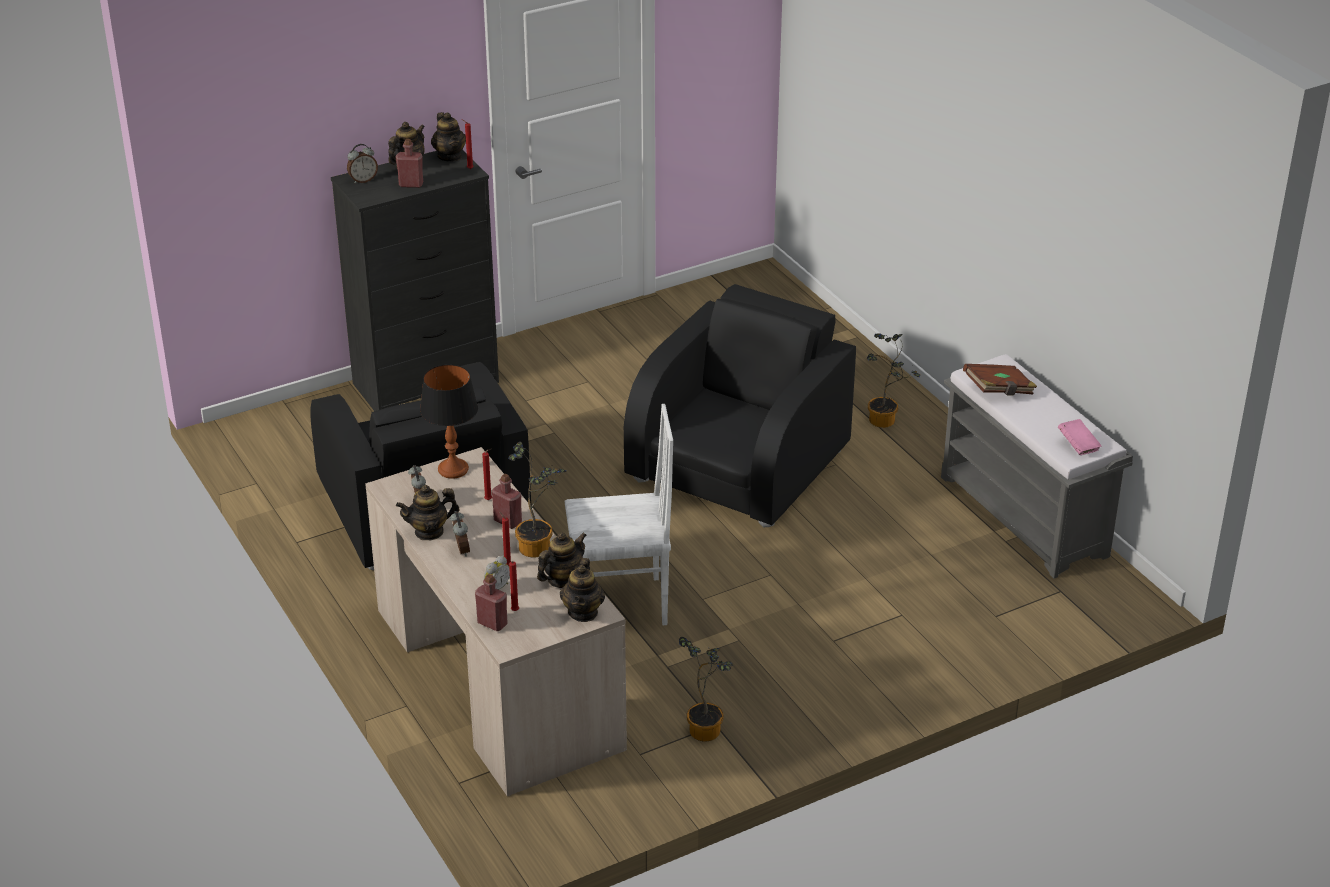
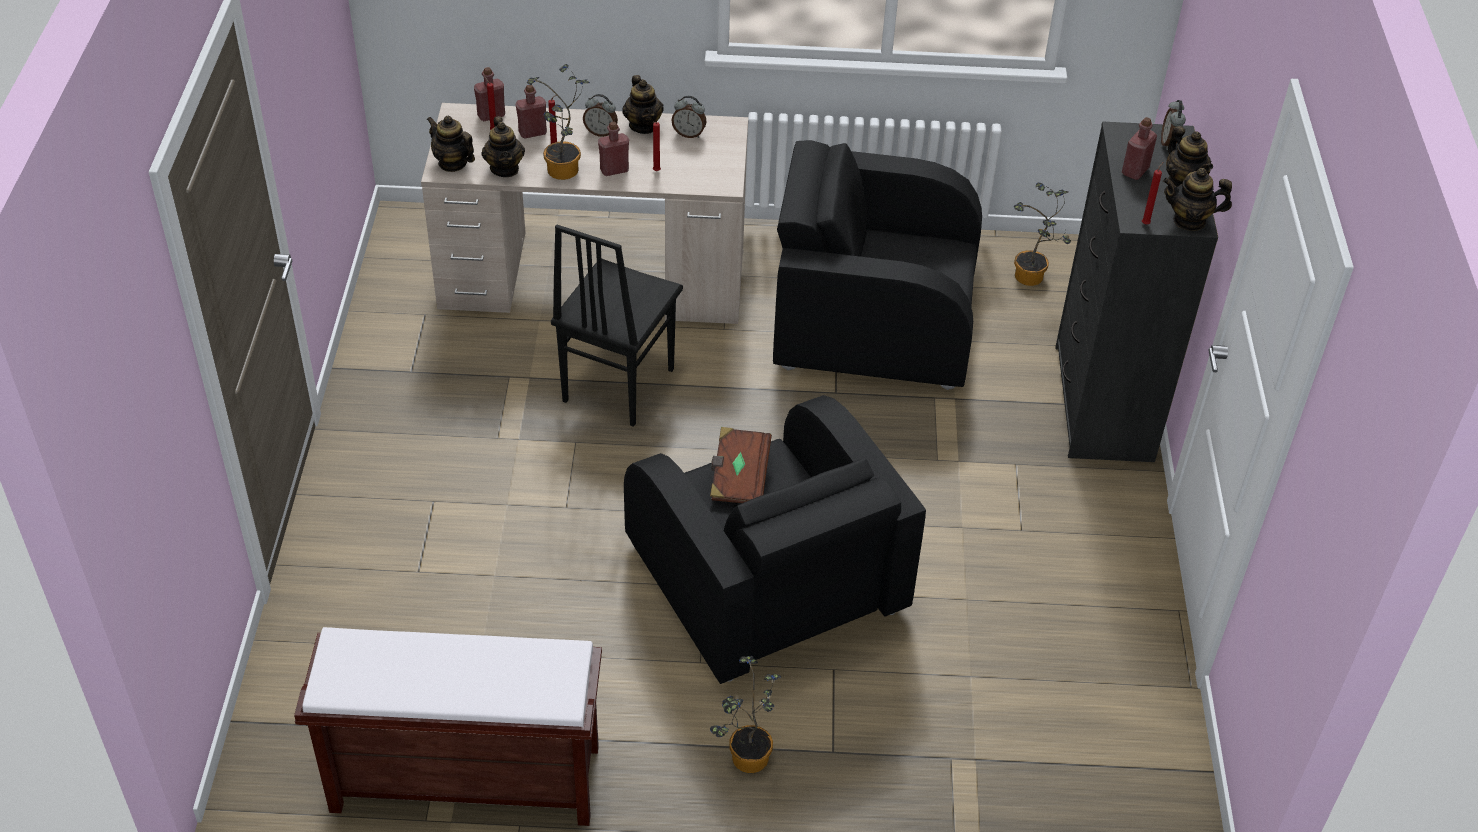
camera: 120 degrees right, 10 degrees up
teapot [396,485,459,540] -> teapot turned 150 degrees clockwise [622,75,664,134]
table lamp [420,364,478,479] -> none
alarm clock [484,556,510,590] -> red bottle [516,85,547,139]
white chair [565,404,673,625] -> black chair [551,225,683,427]
potted plant [679,637,733,741] -> potted plant moved to [1014,182,1072,286]
grey bench [941,354,1133,579] -> brown bench [294,627,602,826]
brown book [963,364,1037,396] -> brown book moved to [710,427,772,503]
pink book [1058,419,1102,455] -> none

